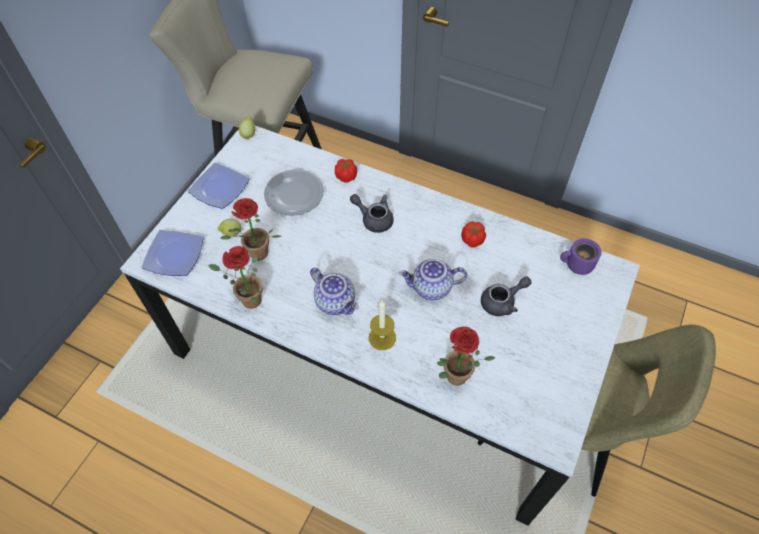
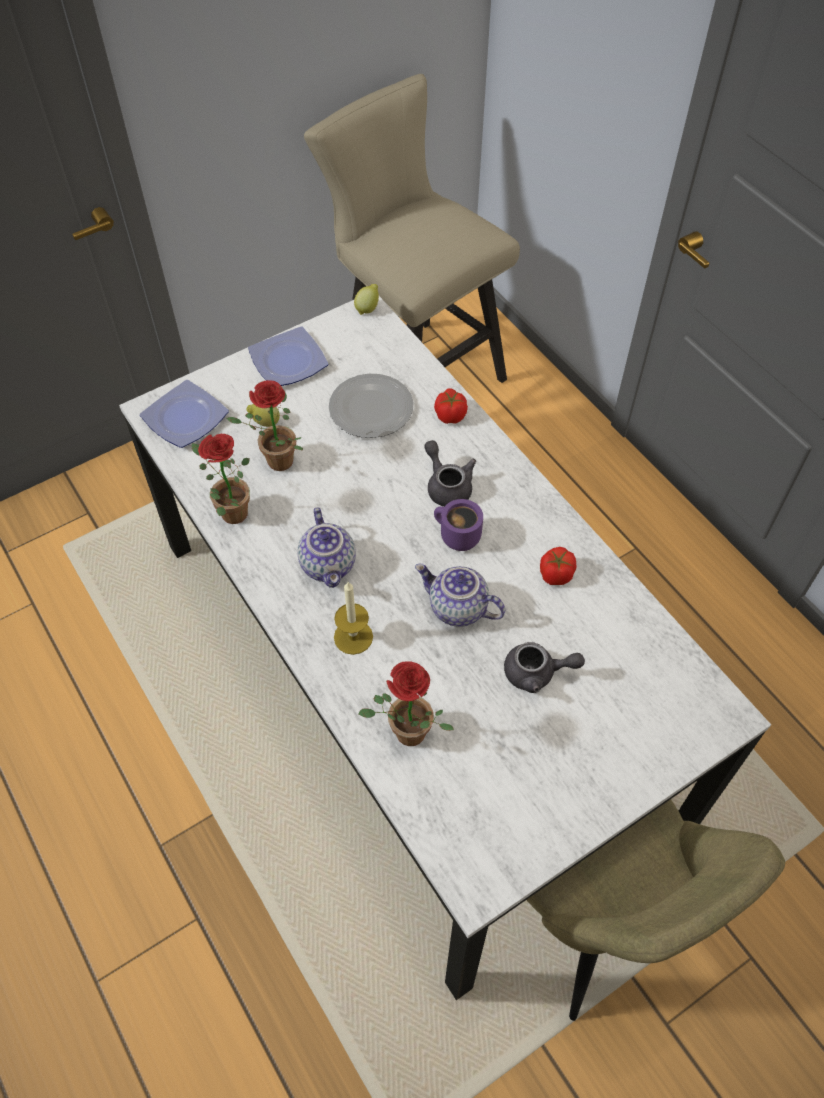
camera: 30 degrees right, 0 degrees up
purple mug [560,238,602,275] -> purple mug moved to [434,499,483,551]

